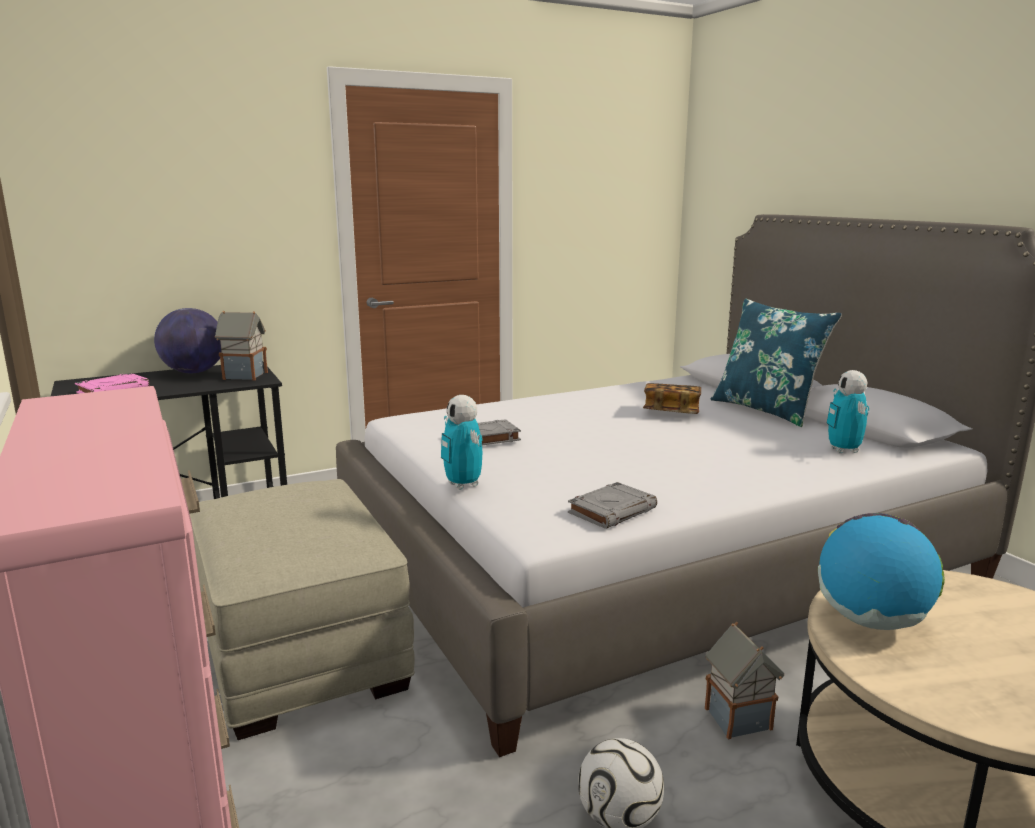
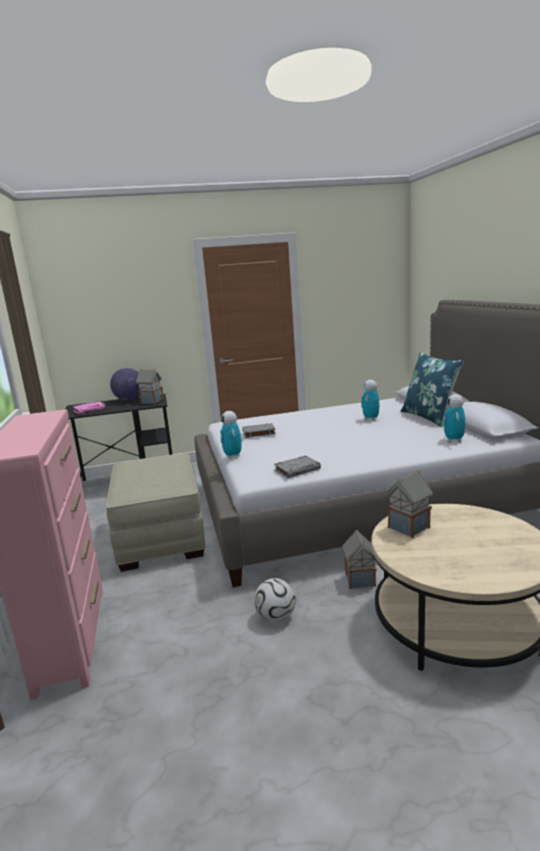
camera: 15 degrees right, 0 degrees up
book [643,383,701,414] -> toy robot [361,380,379,421]
globe [818,513,945,630] -> toy house [385,470,433,538]

